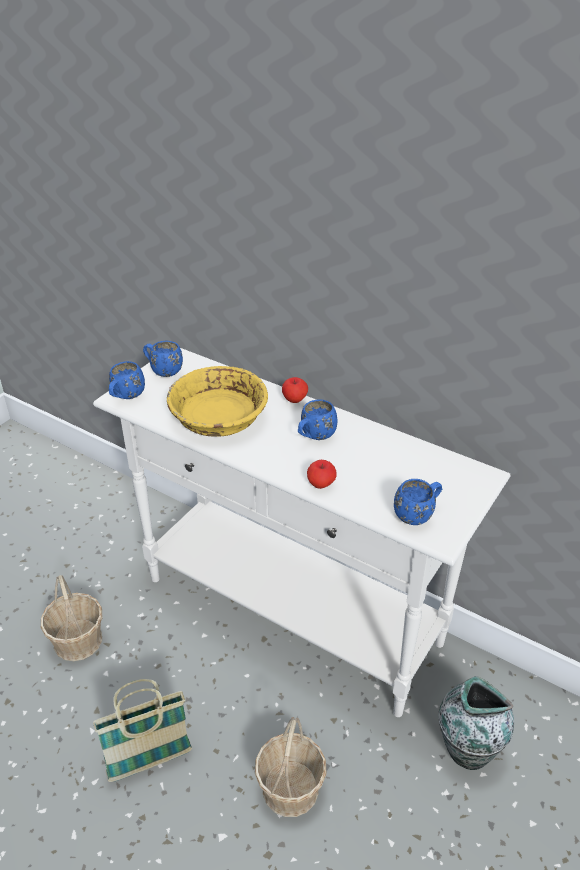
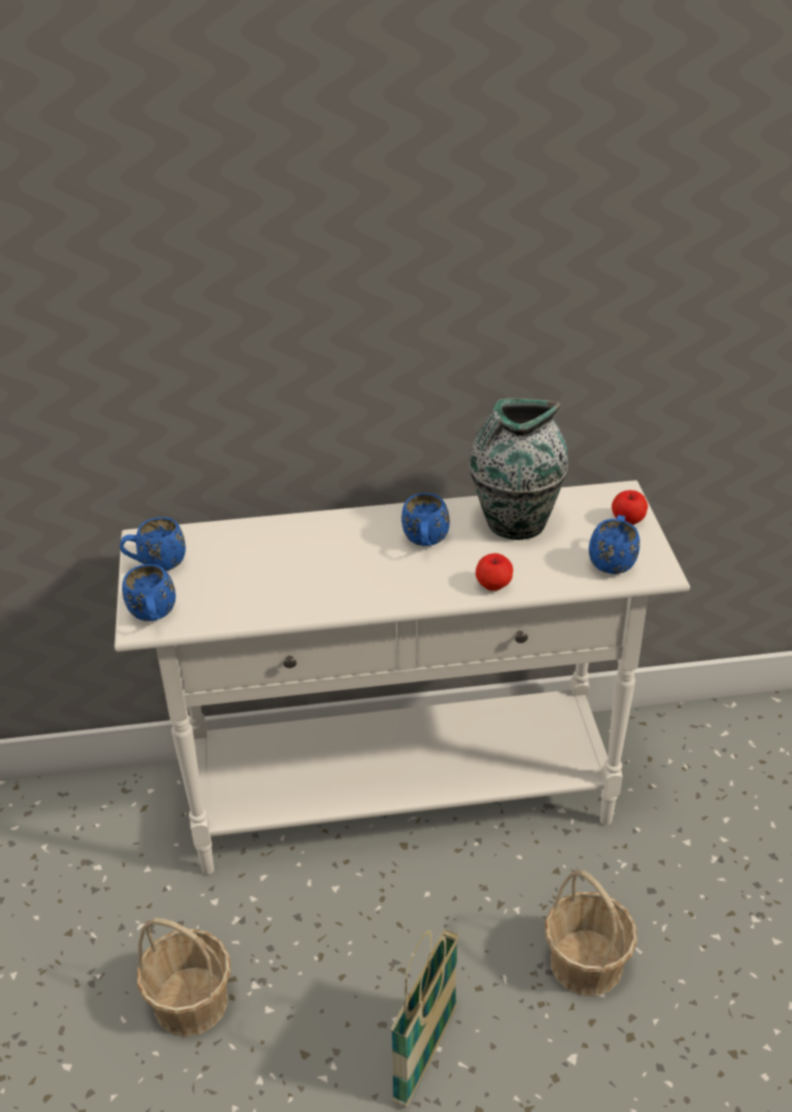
camera: 40 degrees left, 0 degrees up
yellow bowl [167,366,268,437] -> none
apple [282,377,308,403] -> apple moved to [612,490,648,525]
vase [438,676,514,770] -> vase moved to [469,398,569,540]

